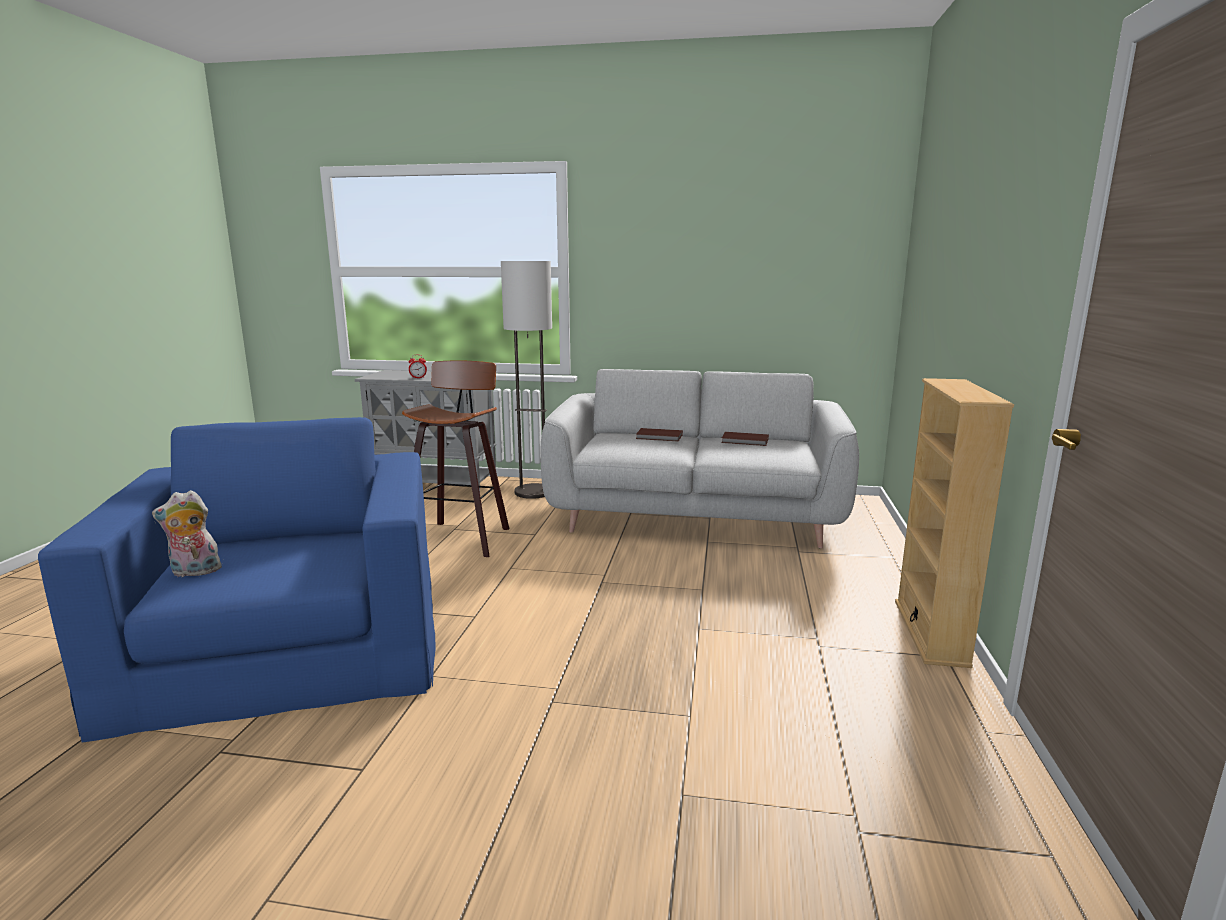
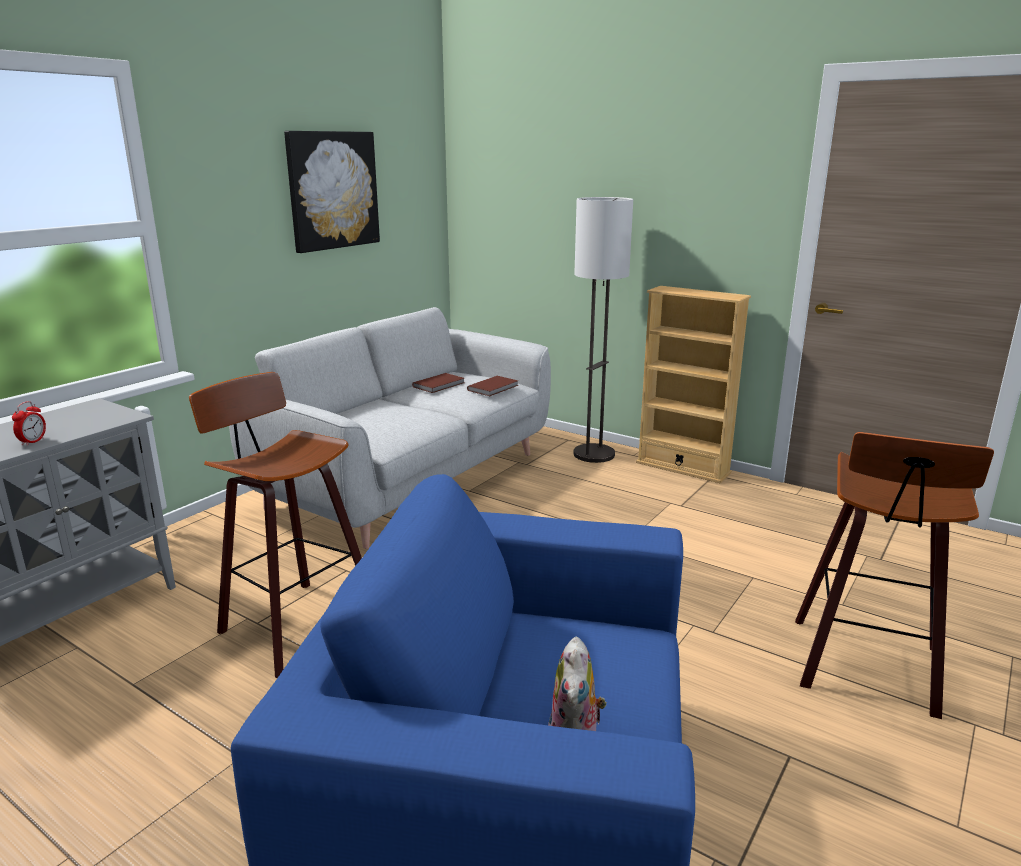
camera: 65 degrees left, 5 degrees up
floor lamp [501,261,552,499] -> floor lamp moved to [573,197,633,463]
brown book [636,428,683,442] -> brown book moved to [467,376,519,396]
none -> picture [284,131,380,253]
none -> stool [795,432,994,719]

